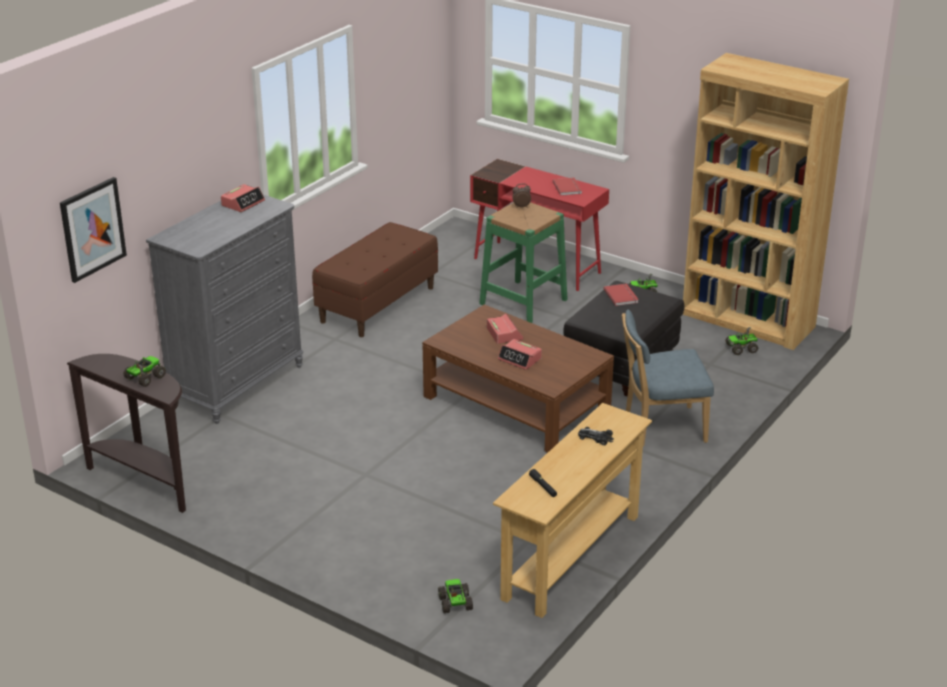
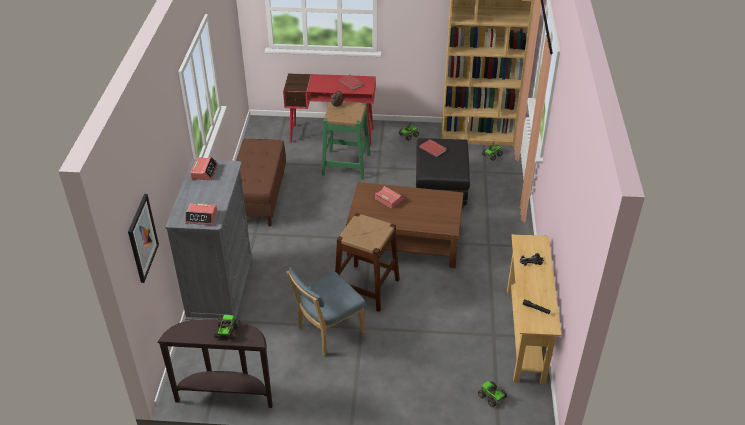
camera: 30 degrees left, 10 degrees up
alarm clock [498,339,542,370] -> alarm clock moved to [185,203,217,225]
blue chair [622,309,714,446] -> blue chair moved to [287,267,366,355]
none -> brown stool [335,213,400,312]

